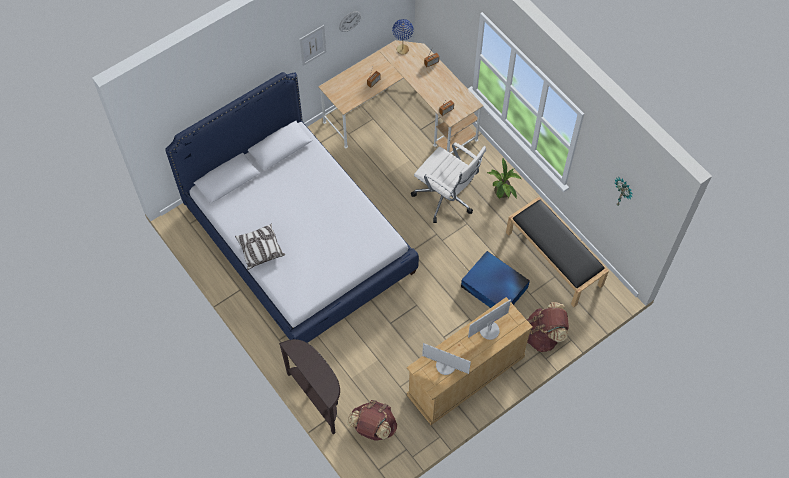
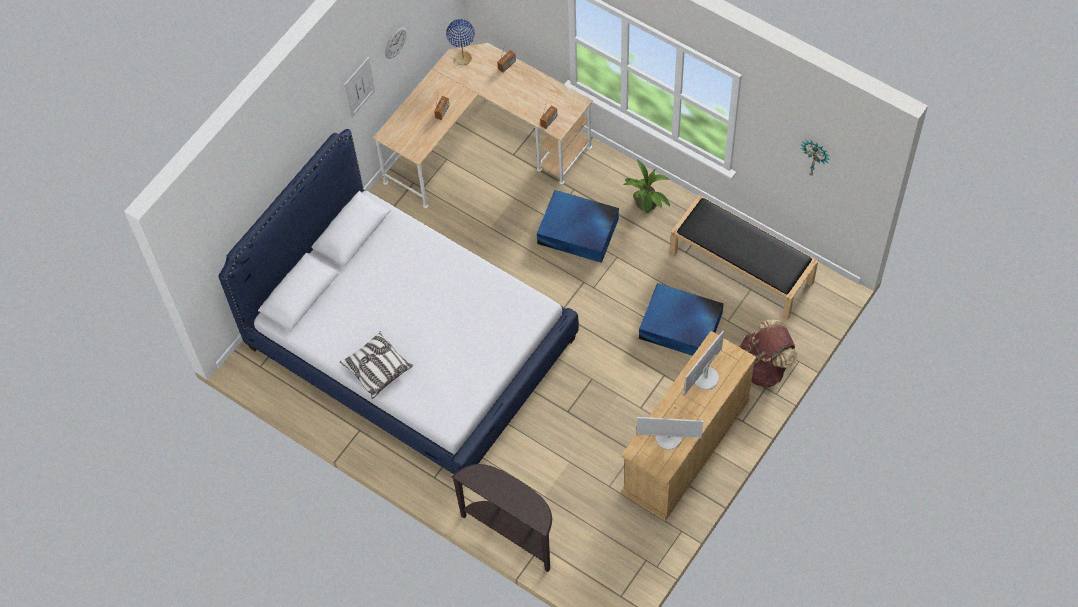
camera: 15 degrees left, 0 degrees up
brown backpack [347,400,397,441] -> none
white office chair [411,142,486,223] -> blue storage box [537,190,619,263]

